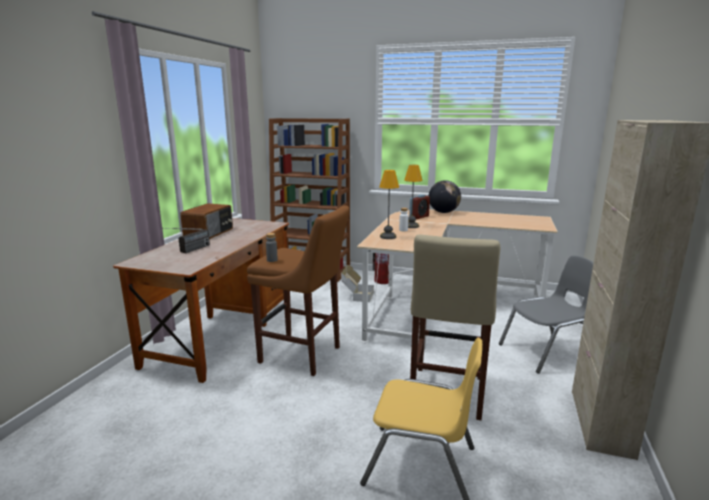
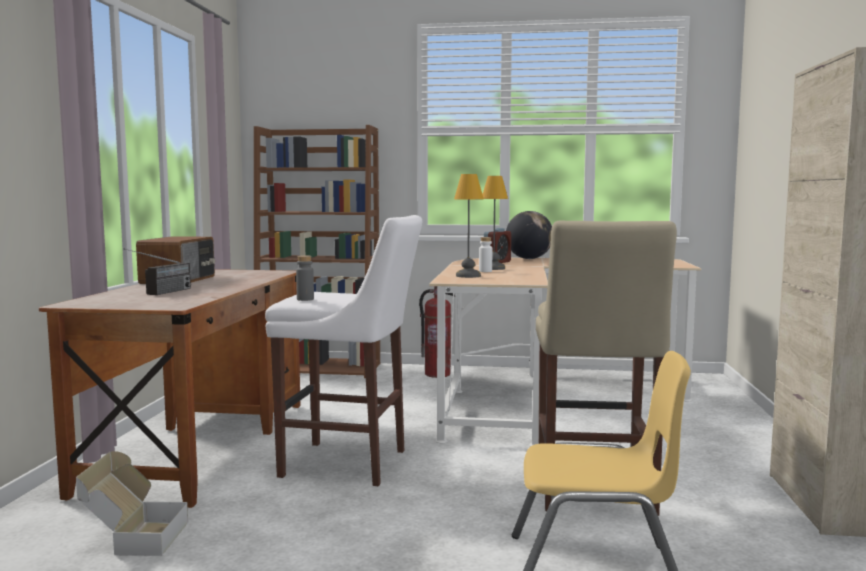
camera: 10 degrees left, 10 degrees down
brown stool [247,205,349,376] -> white stool [265,215,422,486]
cardboard box [341,265,374,302] -> cardboard box moved to [76,451,188,556]
grey chair [499,255,594,374] -> none

